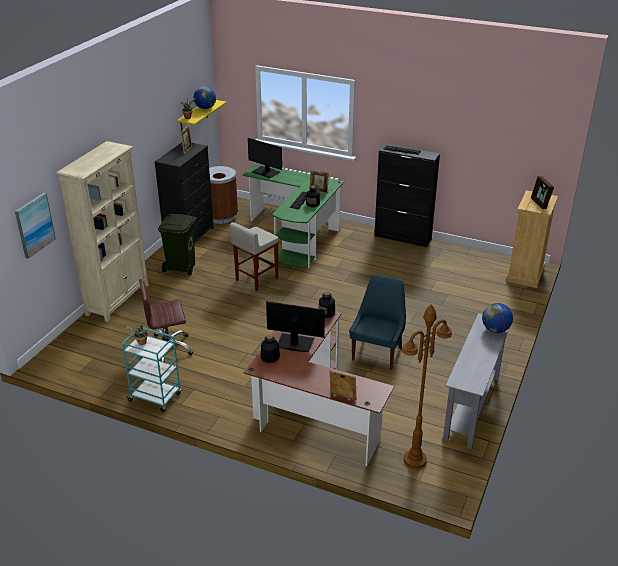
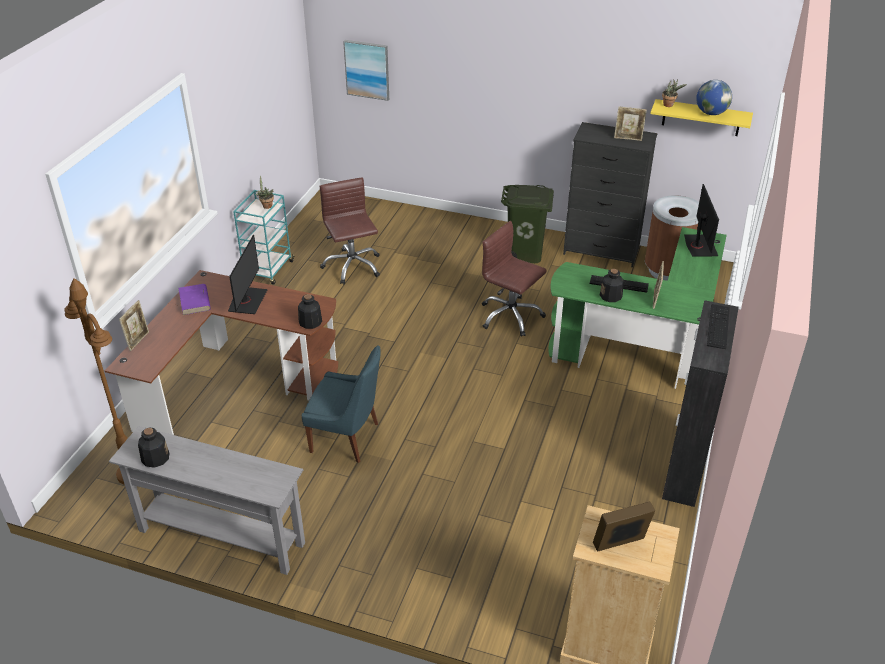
camera: 85 degrees right, 5 degrees up
beige bookcase [56,141,149,322] -> none
beige stool [229,222,279,291] -> brown office chair [482,221,547,337]
monitor [248,138,282,178] -> monitor turned 150 degrees clockwise [684,184,719,256]
bottle [261,335,280,363] -> bottle moved to [138,427,169,468]
globe [482,303,513,333] -> none
none -> purple book [179,284,211,315]

